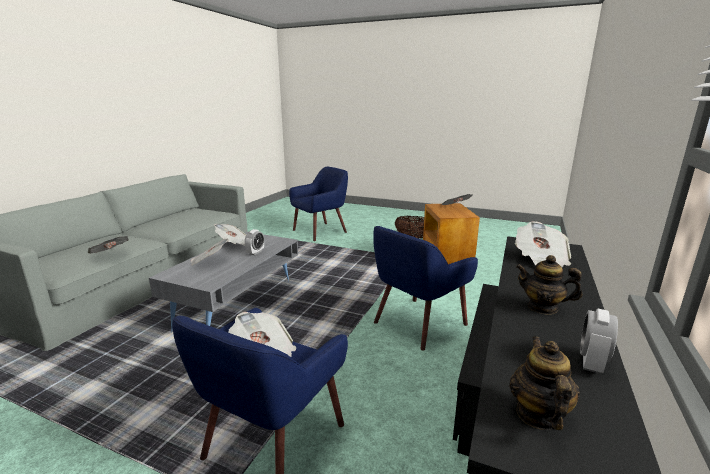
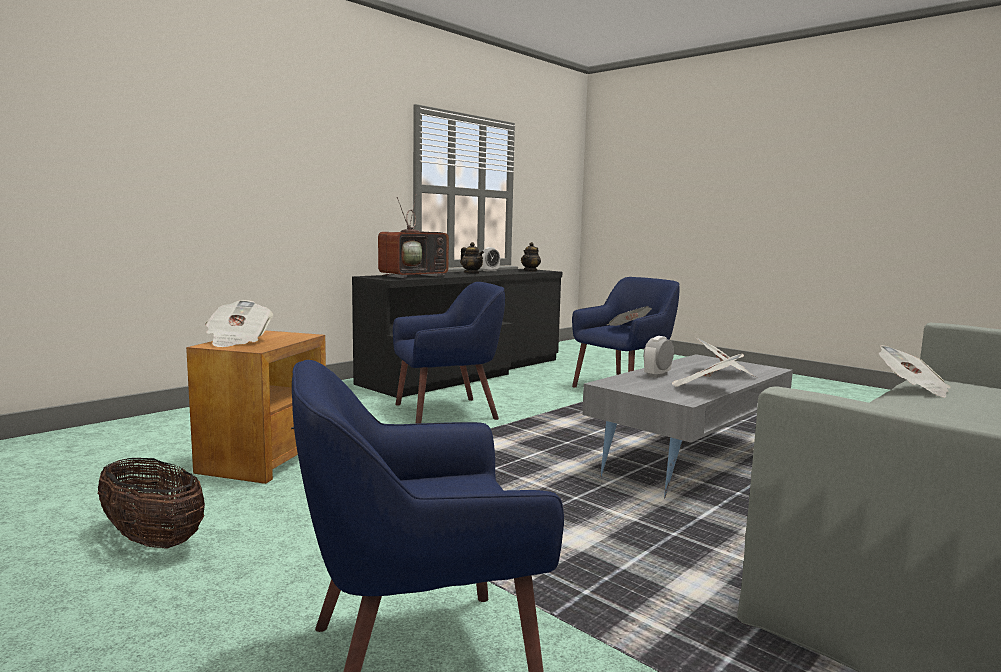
camera: 160 degrees left, 10 degrees down
newspaper [515,222,571,267] -> television [378,196,449,278]

